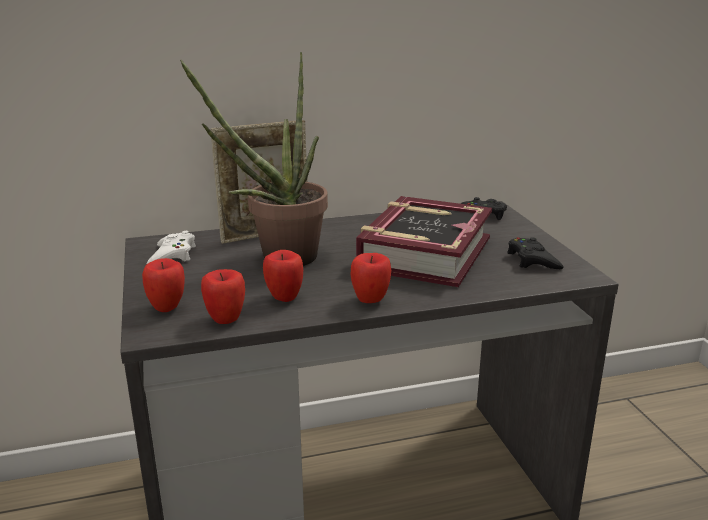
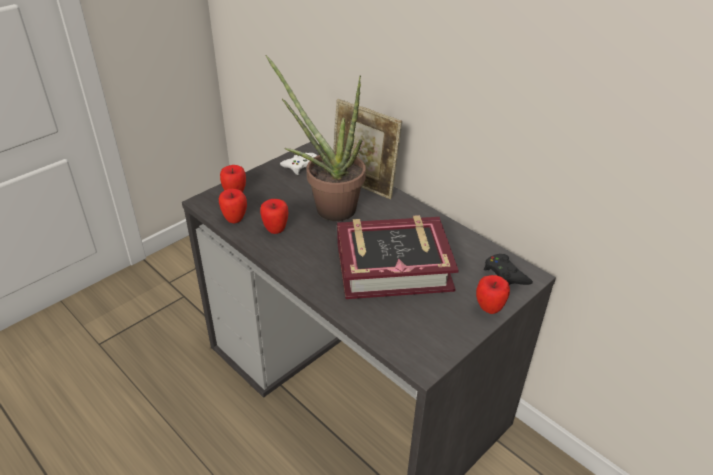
camera: 60 degrees right, 15 degrees up
apple [351,253,391,303] -> apple moved to [476,275,510,314]
black game controller [507,237,564,269] -> none

